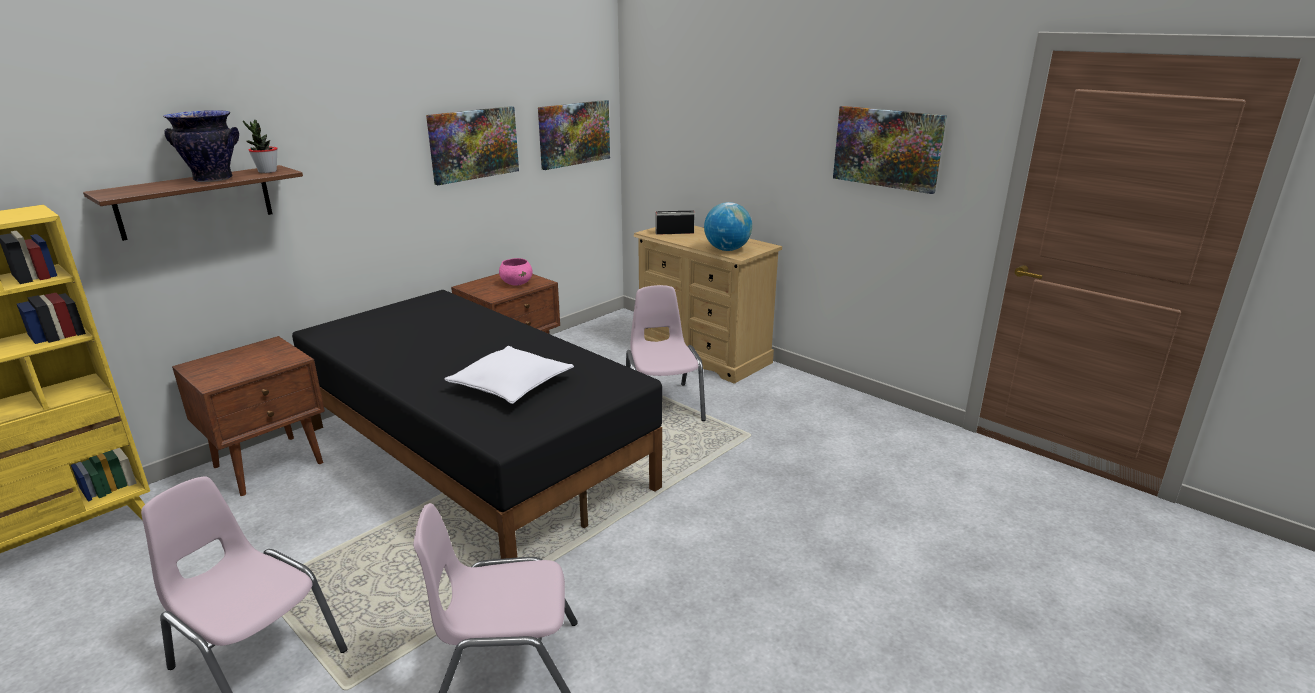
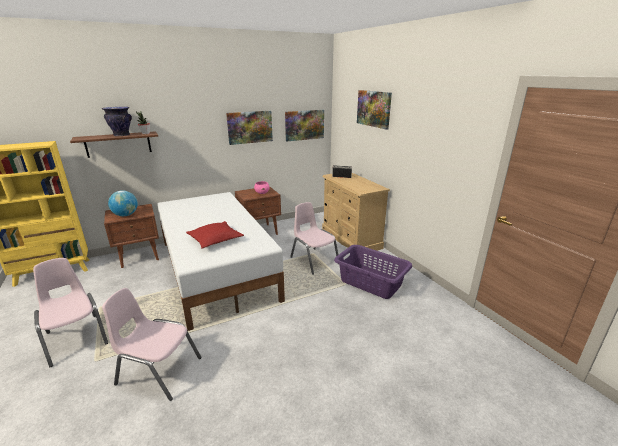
camera: 20 degrees right, 0 degrees up
black bed [292,290,662,559] -> white bed [157,192,285,331]
white pillow [444,346,574,404] -> red pillow [186,221,244,249]
pink chair [626,285,706,421] -> pink chair turned 45 degrees counterclockwise [290,202,338,275]
globe [704,202,752,251] -> globe moved to [108,190,138,216]
picture [833,106,947,194] -> picture moved to [357,90,392,130]
none -> purple laundry basket [334,245,412,299]

